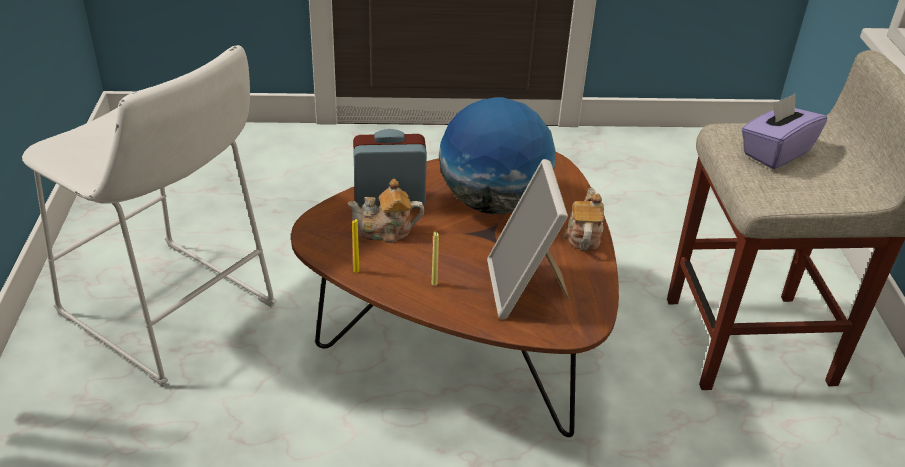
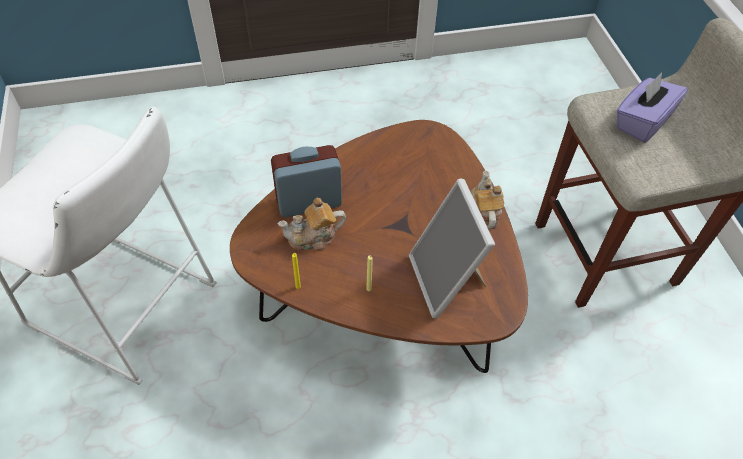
camera: 10 degrees left, 15 degrees up
globe [439,97,555,215] -> none

